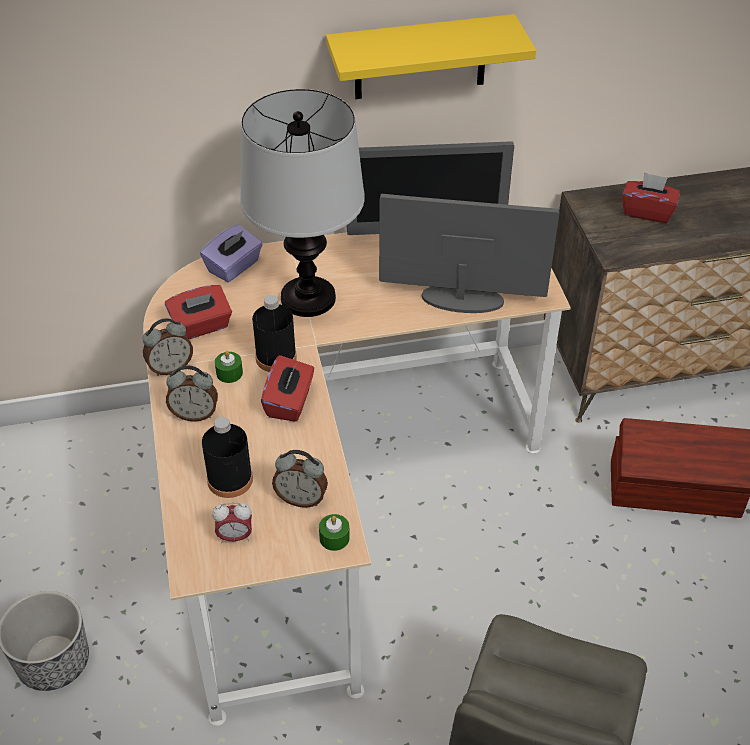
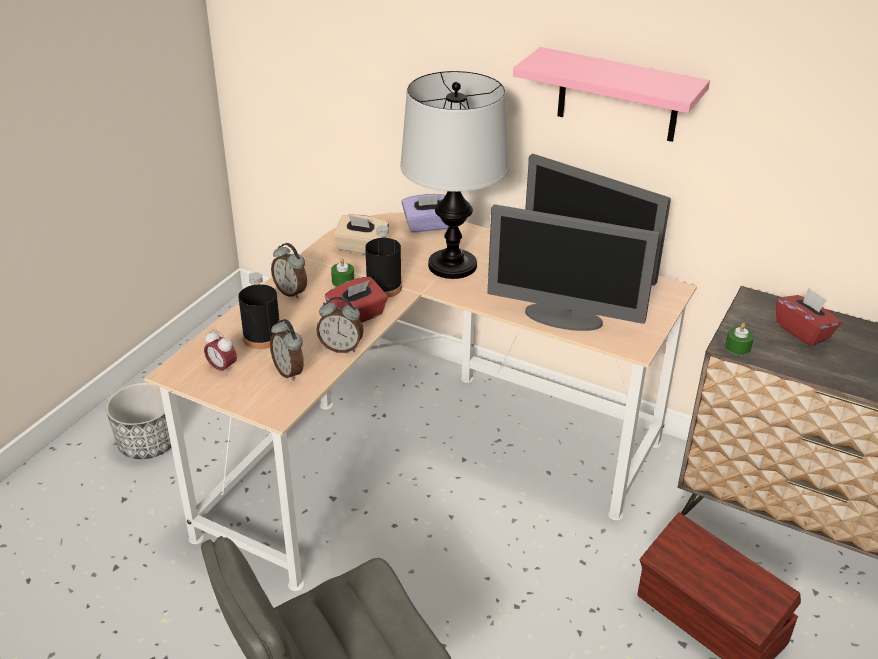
camera: 40 degrees right, 10 degrees down
alarm clock [143,318,193,376] -> alarm clock moved to [316,297,364,353]
red tissue box [165,285,232,339] -> beige tissue box [333,214,389,255]
green candle [319,514,350,551] -> green candle moved to [725,323,754,355]
yellow shelf [326,14,536,99] -> pink shelf [513,47,710,142]
monitor [379,194,559,313] -> monitor turned 150 degrees clockwise [487,204,660,331]

